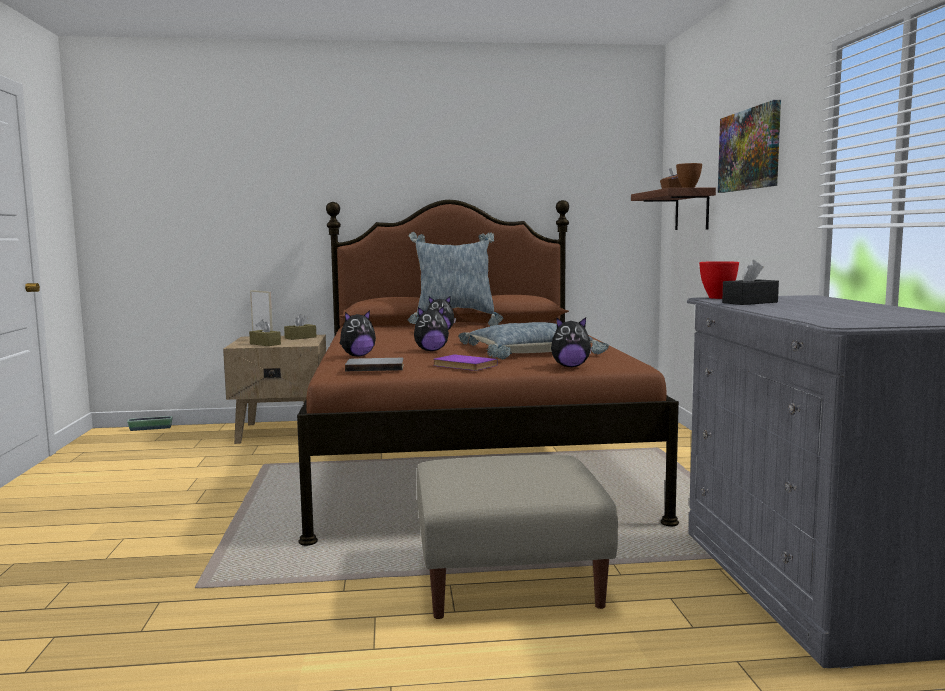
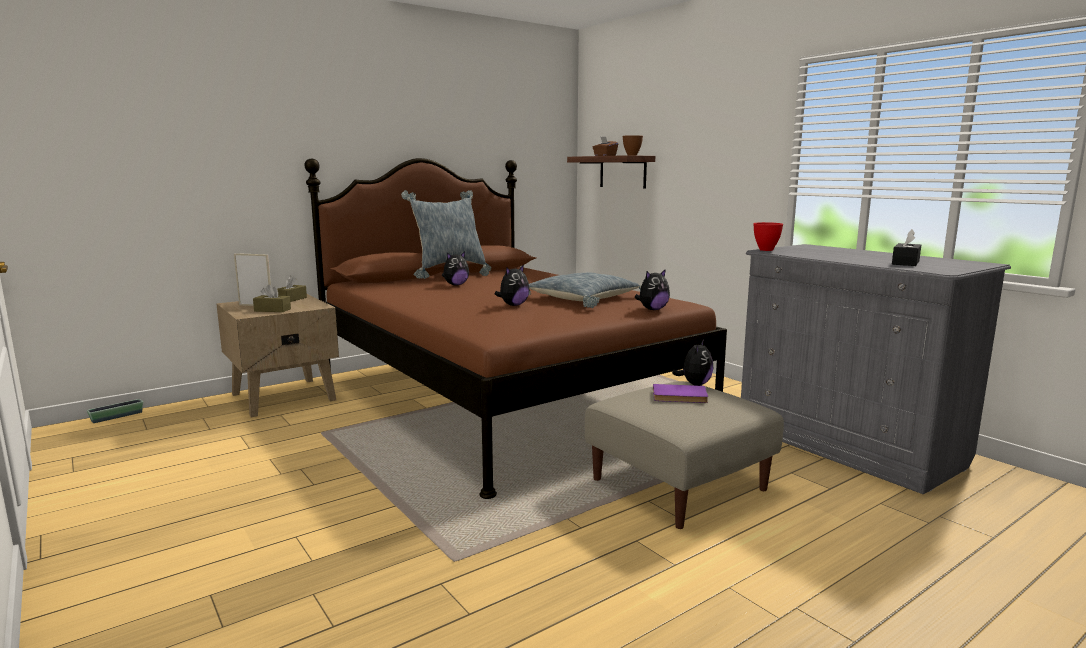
camera: 30 degrees left, 5 degrees up
plush toy [340,310,376,357] -> plush toy moved to [672,340,713,386]
grey book [345,358,404,371] -> none
purple book [433,354,498,371] -> purple book moved to [653,384,708,403]
picture [718,100,781,193] -> none
black tissue box [722,260,779,305] -> black tissue box moved to [892,229,921,266]

